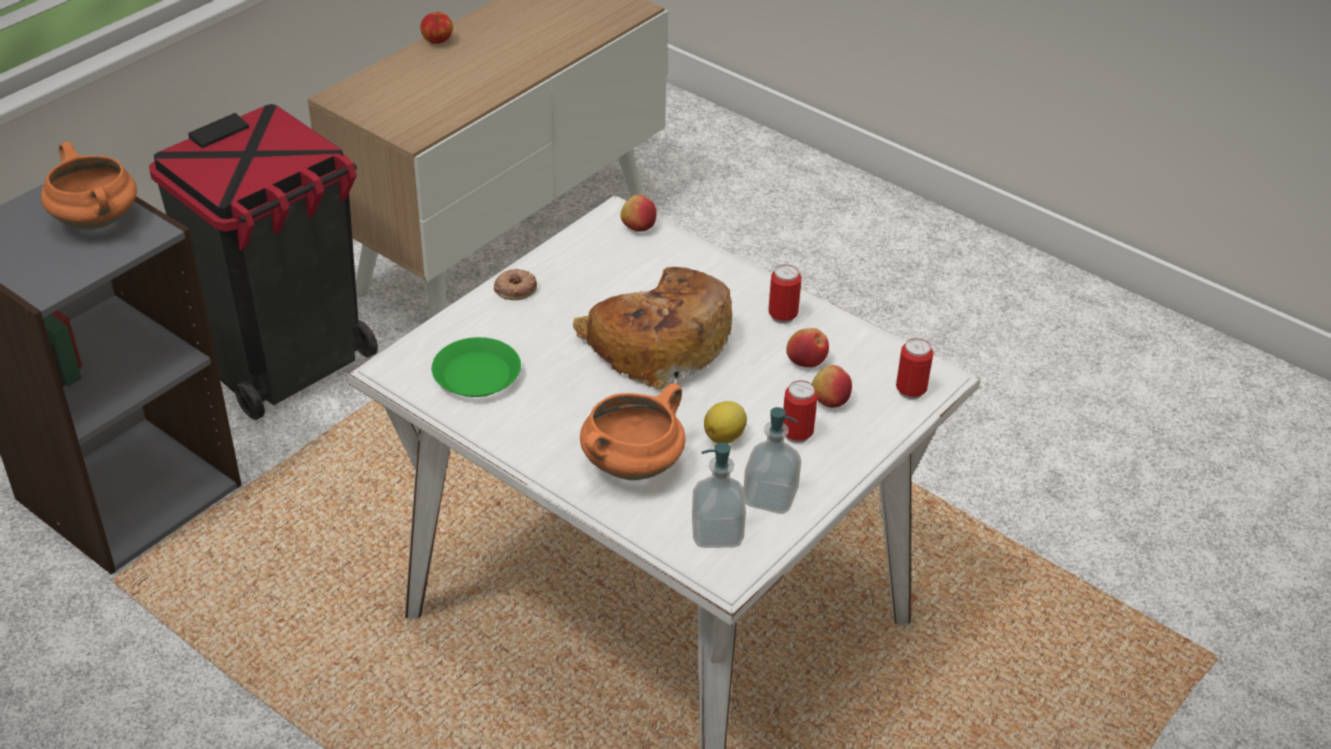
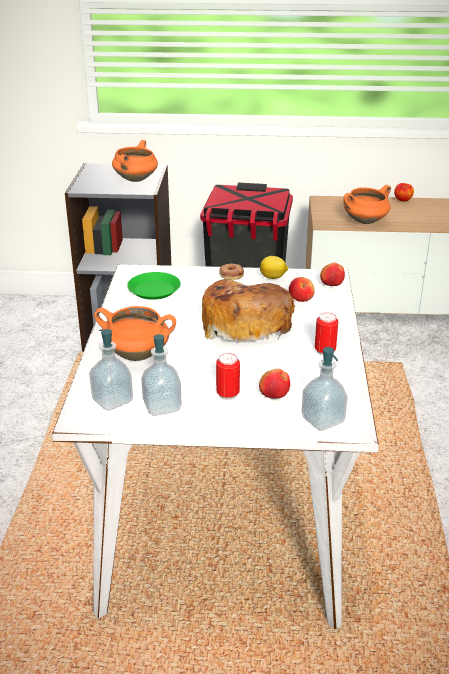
camera: 55 degrees right, 10 degrees down
lemon [704,401,747,444] -> lemon moved to [260,256,288,279]
apple [786,328,829,367] -> apple moved to [289,277,315,302]
can [896,338,933,400] -> soap dispenser [302,347,348,431]
none -> orange cooking pot [343,185,391,224]

